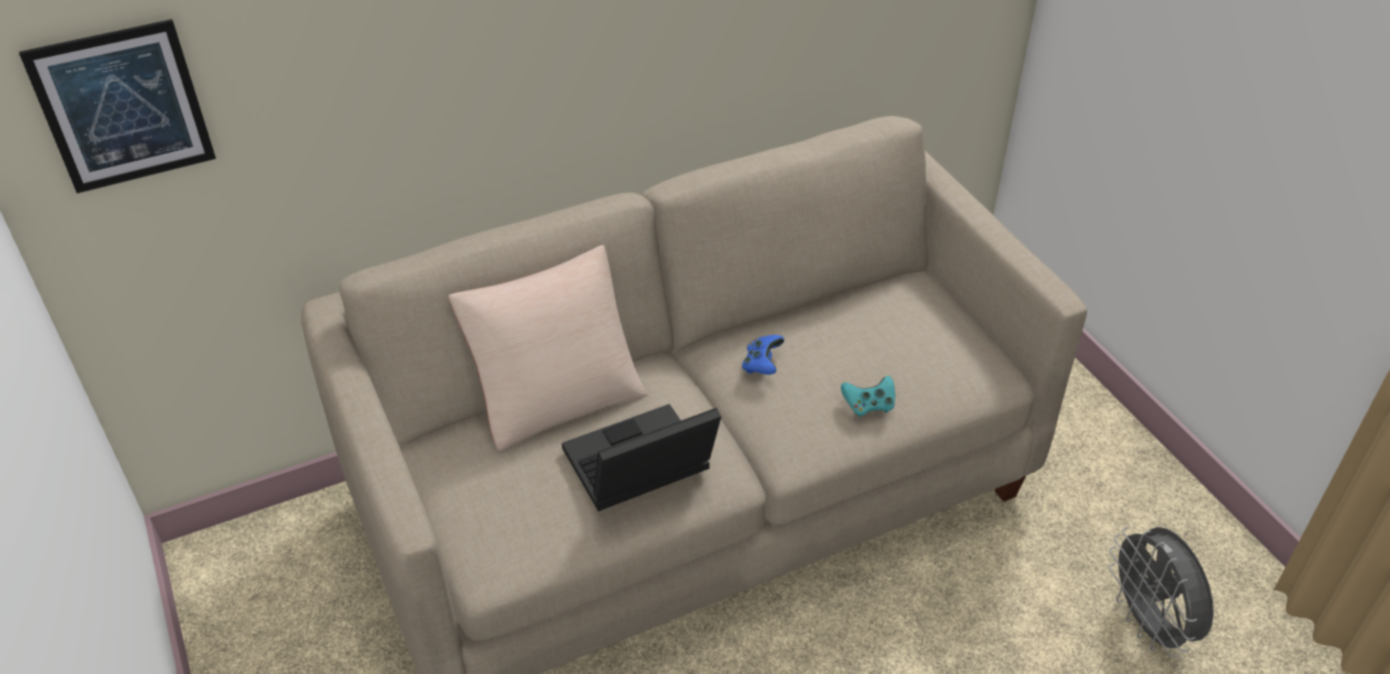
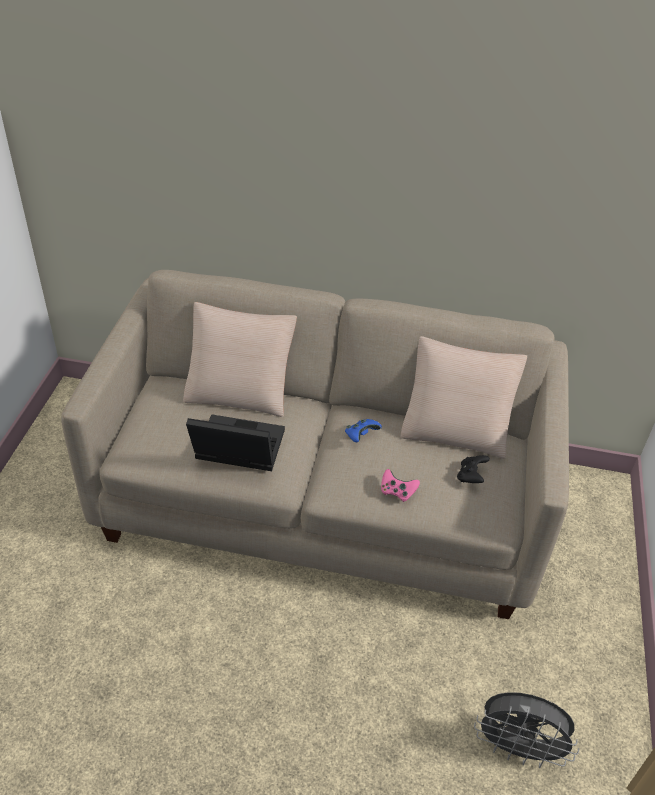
camera: 35 degrees right, 0 degrees up
picture [19,19,216,193] -> none
turquoise game controller [841,376,895,417] -> pink game controller [381,469,420,502]
grey fan [1108,527,1214,658] -> grey fan turned 90 degrees counterclockwise [474,692,579,768]
none -> beige pillow [400,336,527,459]
none -> black game controller [457,455,490,483]

